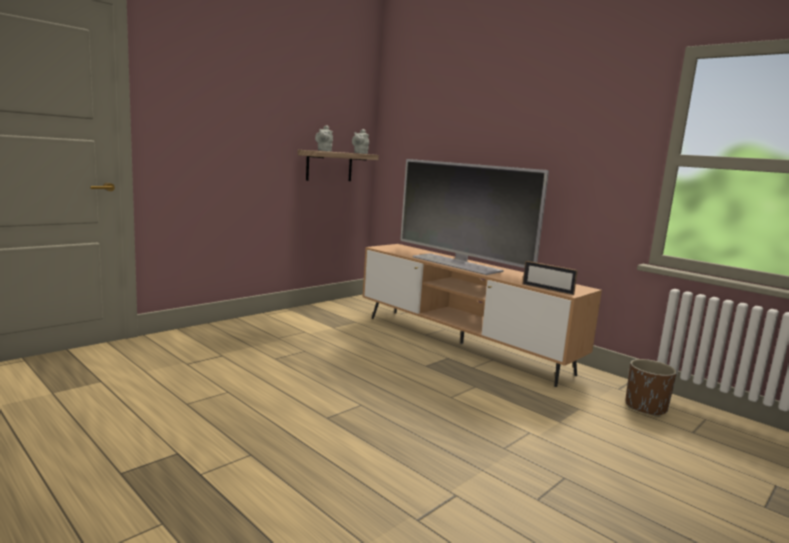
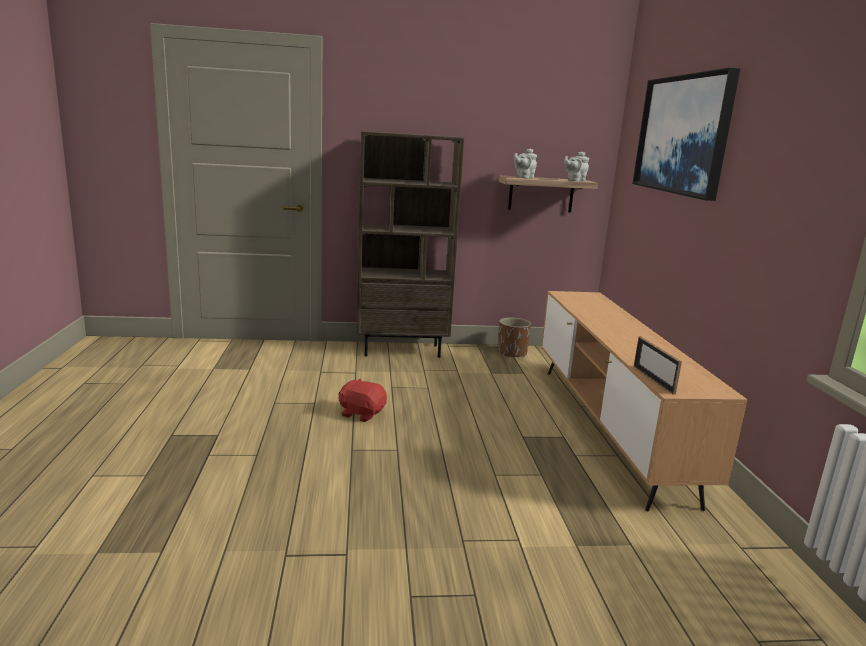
camera: 40 degrees right, 5 degrees up
television [400,159,549,275] -> none
brown planter [625,359,677,417] -> brown planter moved to [498,318,531,358]
none -> red plush toy [338,378,387,422]
none -> brown bookcase [357,131,464,358]
none -> picture [633,67,741,201]

